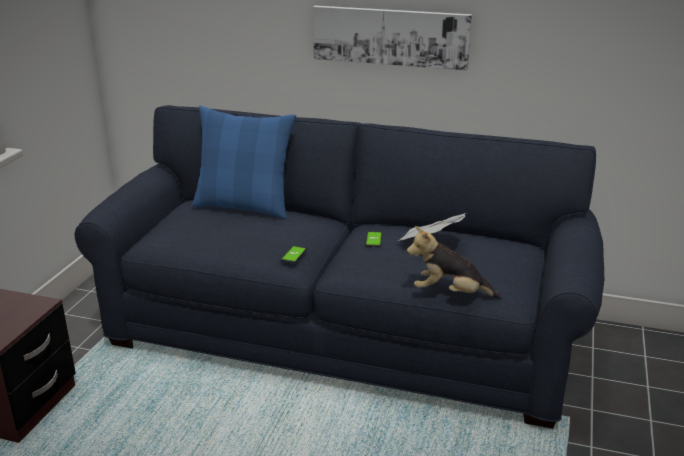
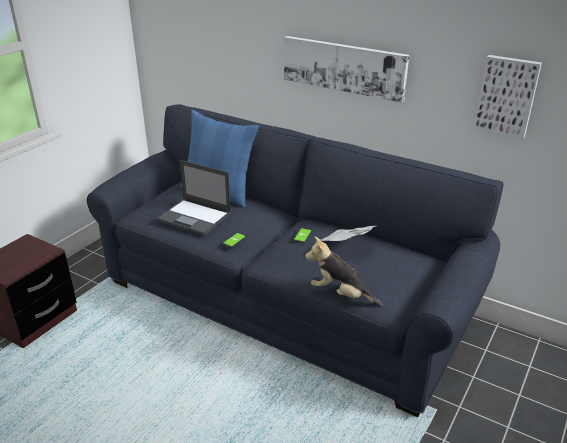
camera: 15 degrees right, 5 degrees up
none -> laptop [156,160,231,236]
none -> picture [474,55,542,139]

